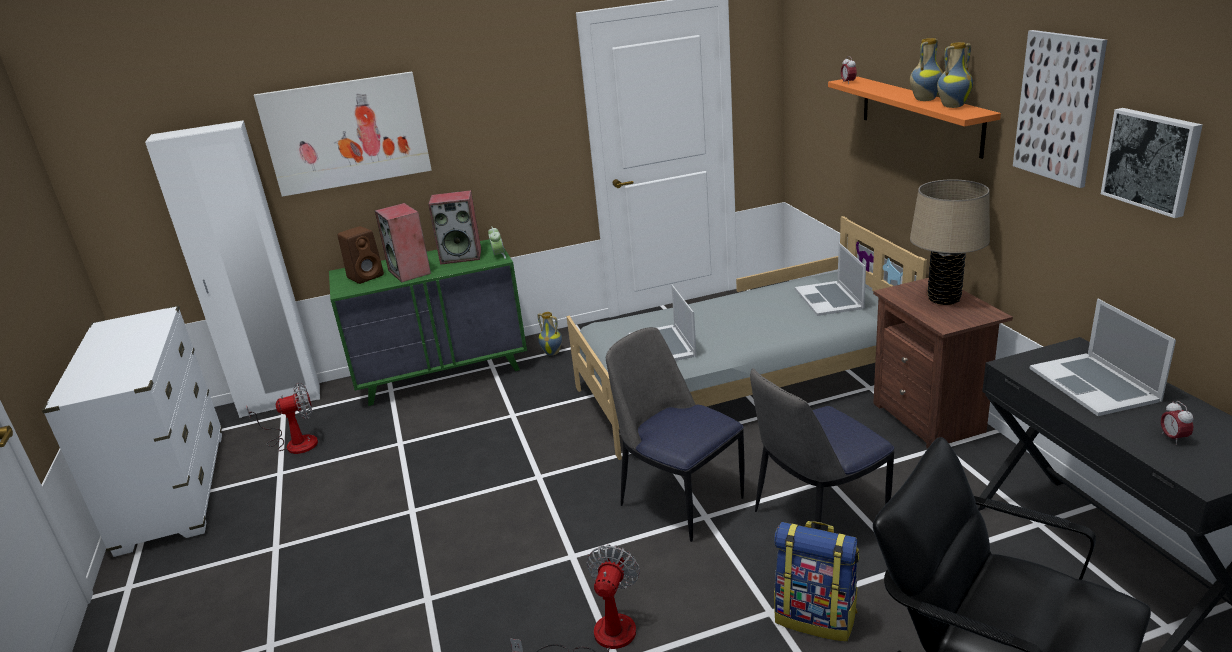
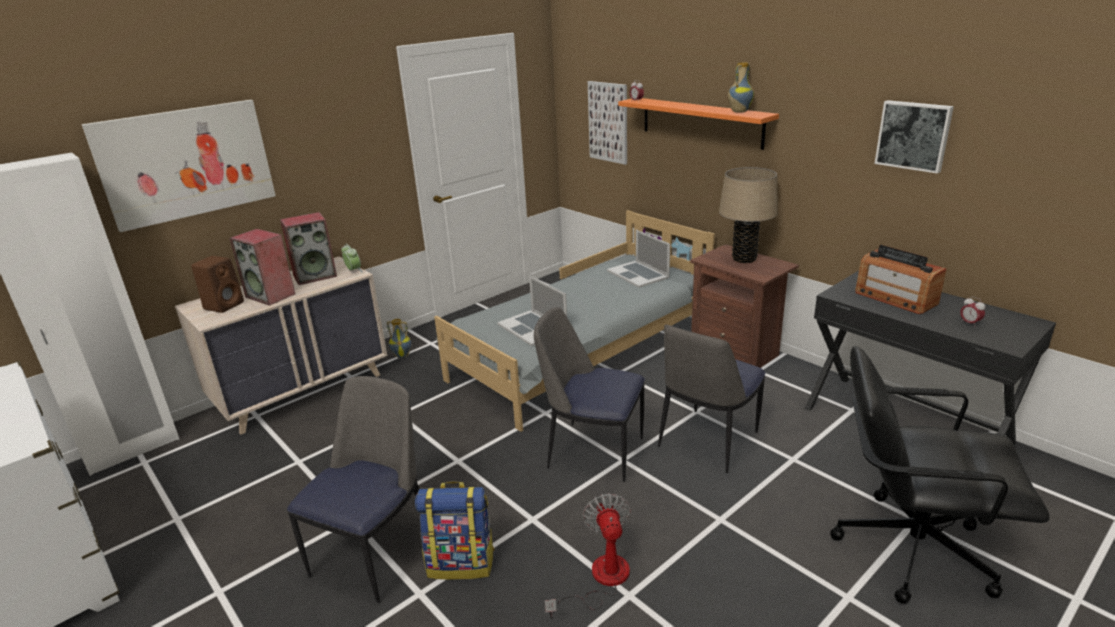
camera: 25 degrees left, 0 degrees up
fan [247,383,318,454] -> none
green dresser [329,239,527,406] -> beige dresser [175,257,388,435]
backpack [774,521,859,642] -> backpack moved to [415,482,495,580]
vase [910,38,943,101] -> none
picture [1013,30,1107,188] -> picture moved to [588,81,627,165]
laptop [1030,299,1176,416] -> radio [855,245,946,314]
none -> chair [287,376,419,603]

